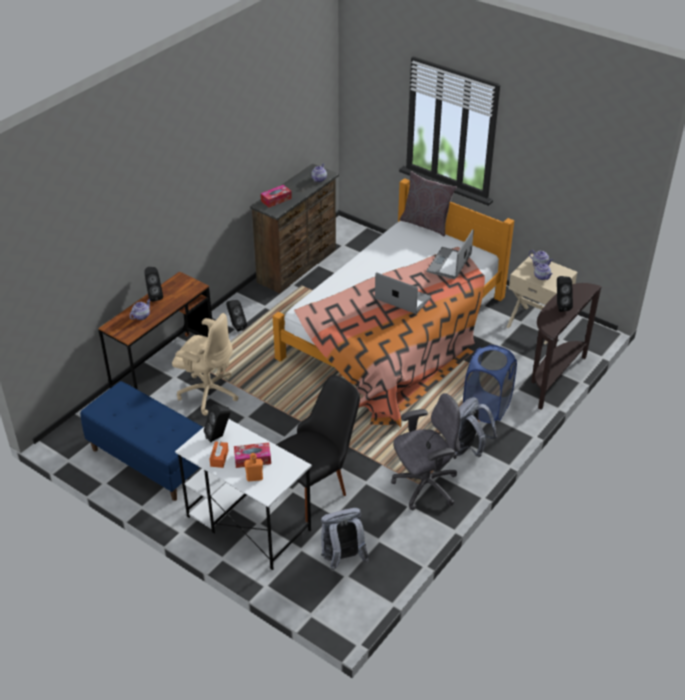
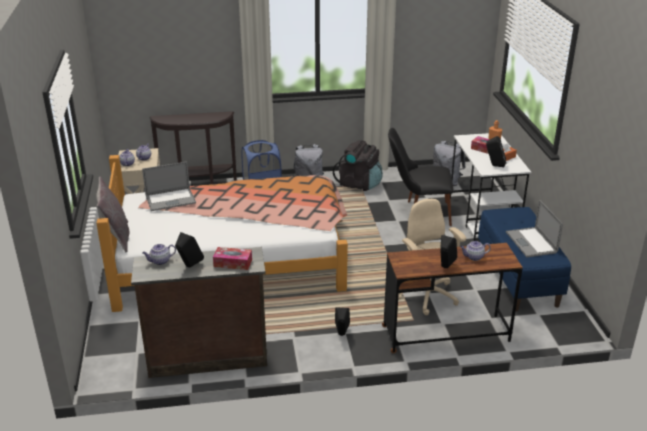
camera: 135 degrees left, 10 degrees down
laptop [375,272,431,314] -> laptop moved to [506,200,563,257]
grey office chair [391,393,460,510] -> black backpack [333,140,383,191]
black speaker [557,276,573,312] -> black speaker moved to [175,232,204,267]

